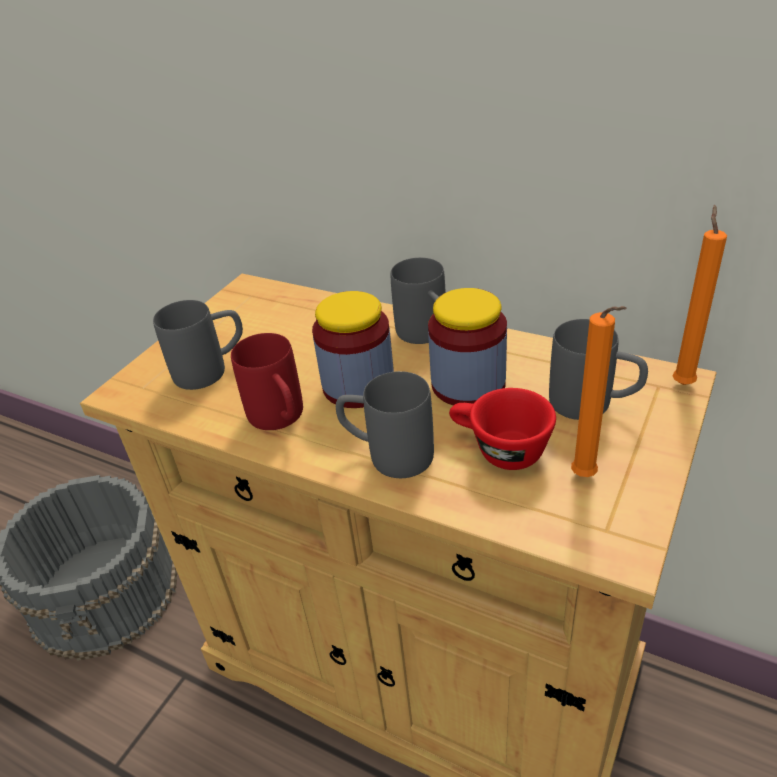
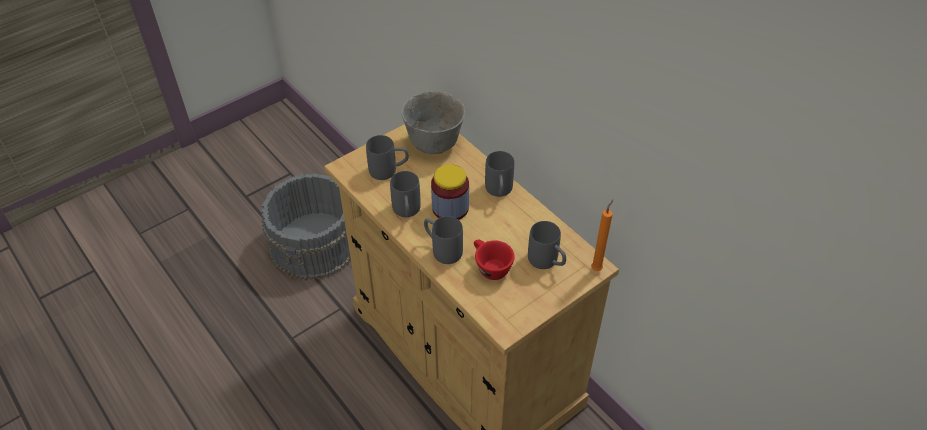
camera: 20 degrees right, 10 degrees up
red mug [231,333,303,430] -> grey mug [390,171,421,217]
jar [428,288,507,405] -> none
orange candle [571,306,627,477] -> none
none -> grey bowl [402,91,465,154]

